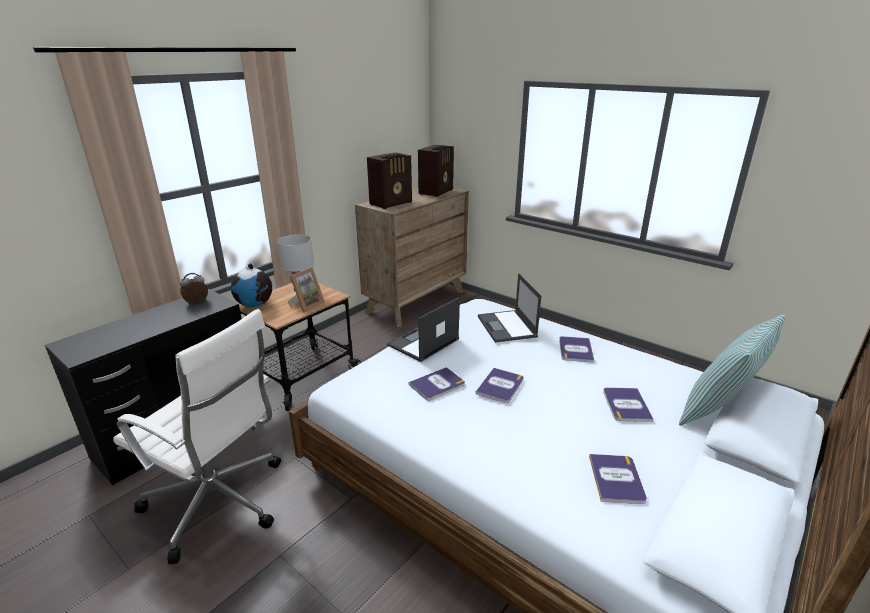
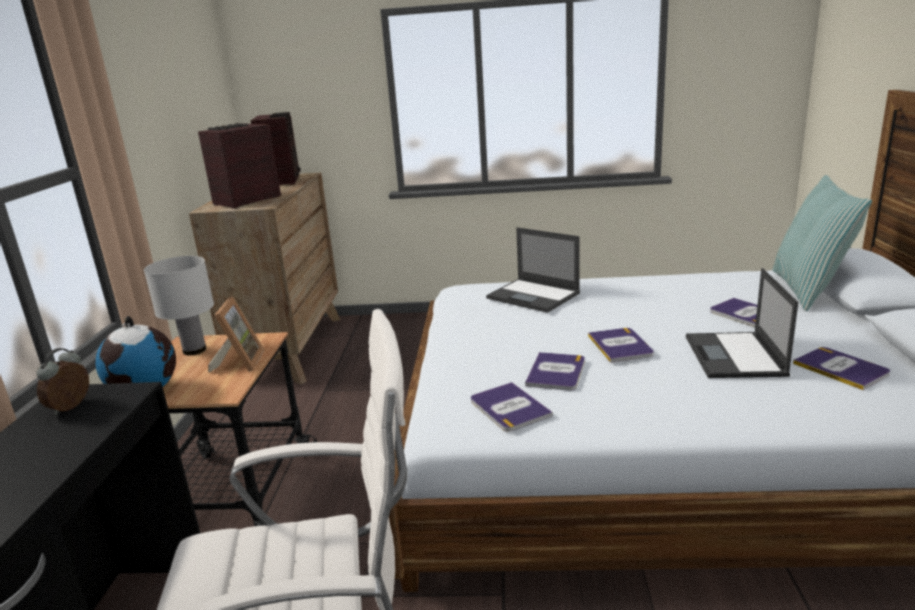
camera: 35 degrees left, 5 degrees down
radio [367,152,412,209] -> radio turned 150 degrees counterclockwise [198,123,281,209]
laptop [387,297,460,362] -> laptop moved to [686,268,798,378]
book [559,336,594,363] -> book moved to [471,382,553,432]

